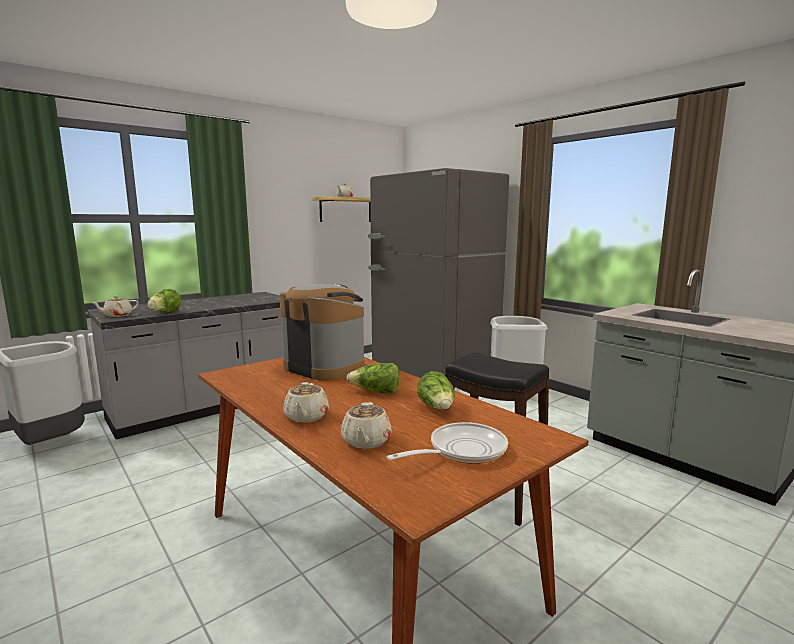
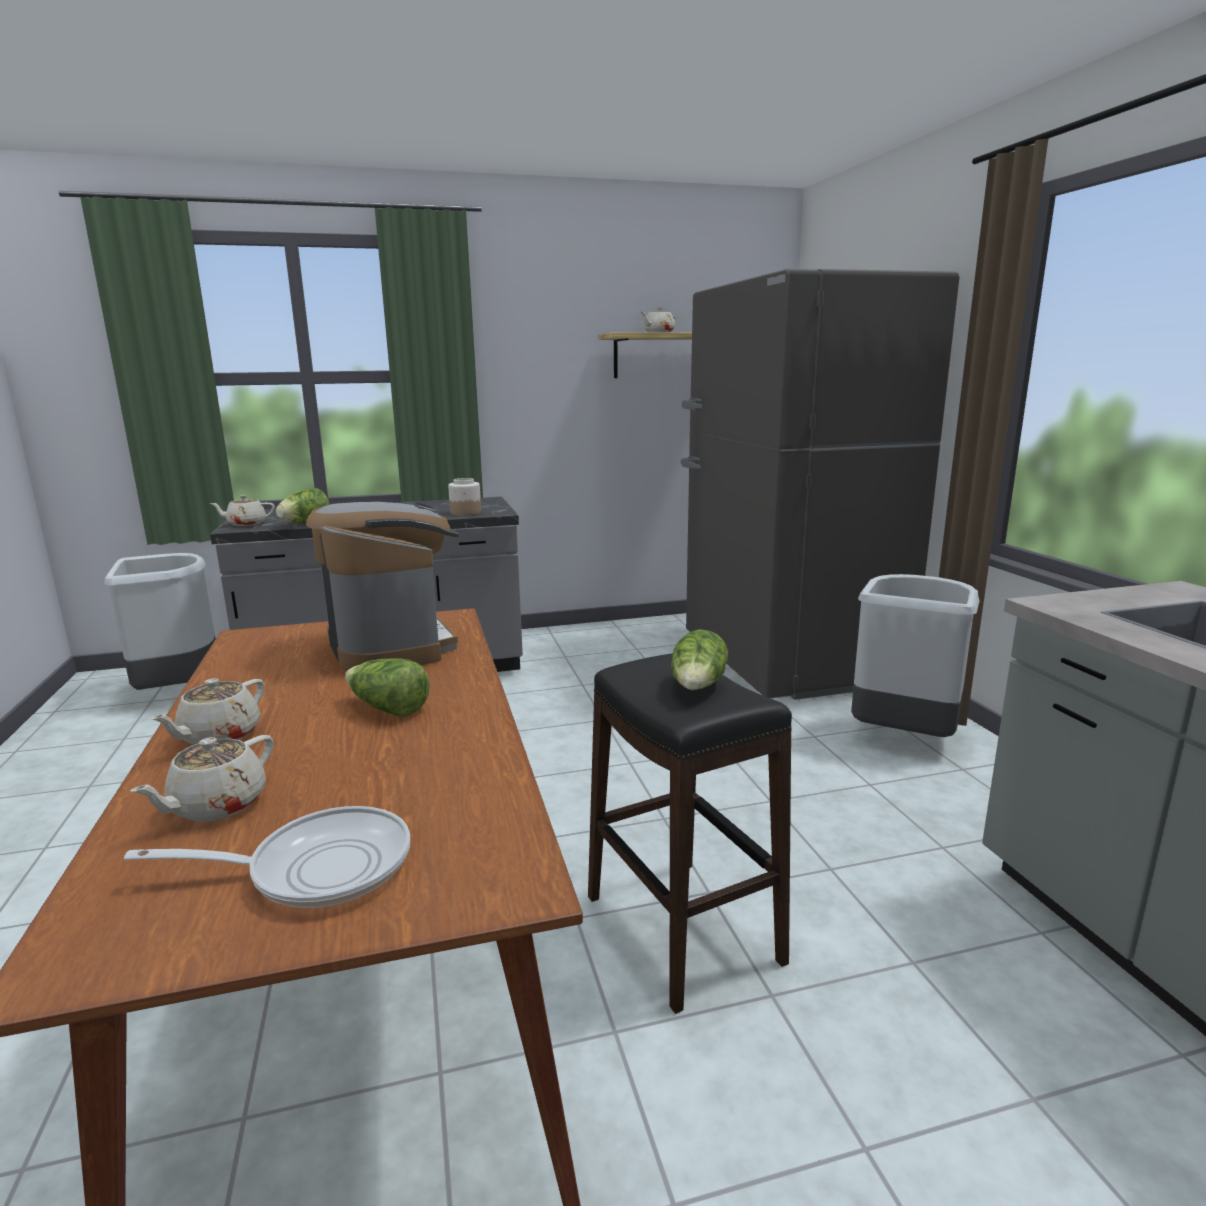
camera: 25 degrees right, 5 degrees up
lettuce [417,371,455,410] -> lettuce moved to [671,629,728,690]
none -> jar [448,478,481,516]

